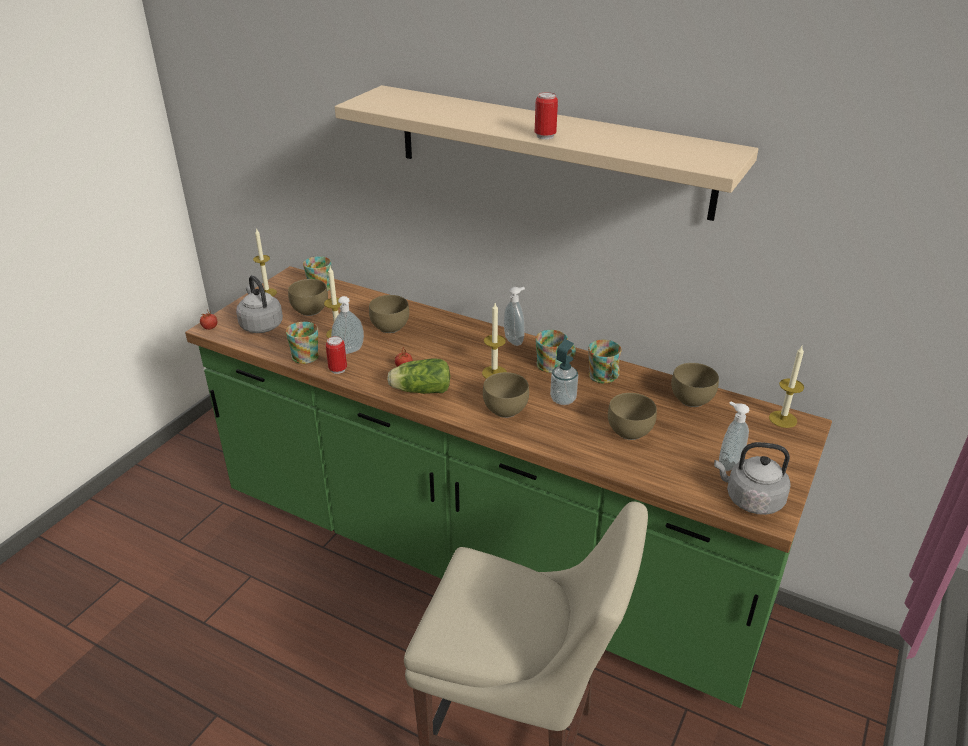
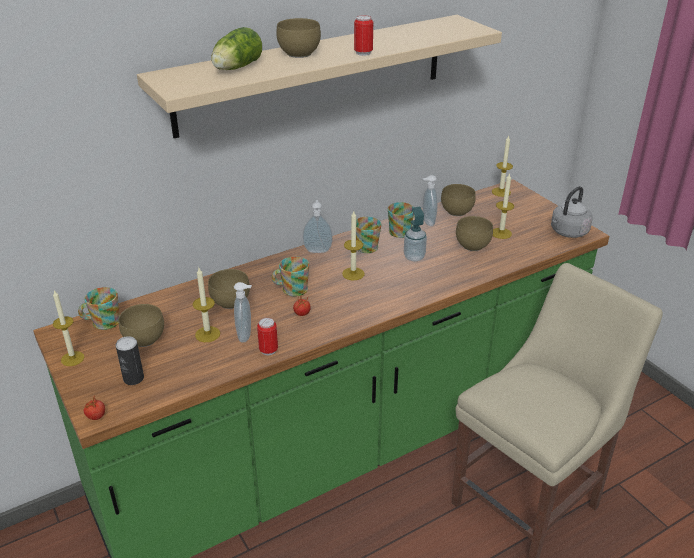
camera: 60 degrees left, 0 degrees up
grey kettle [236,275,283,333] -> can [116,336,144,385]
mug [286,322,319,364] -> mug moved to [272,257,309,297]
lettuce [387,358,450,394] -> lettuce moved to [211,27,262,70]
brown bowl [483,372,529,418] -> brown bowl moved to [277,18,321,58]
soap dispenser [719,401,749,471] -> soap dispenser moved to [423,175,437,226]
none -> candle [493,173,514,239]

